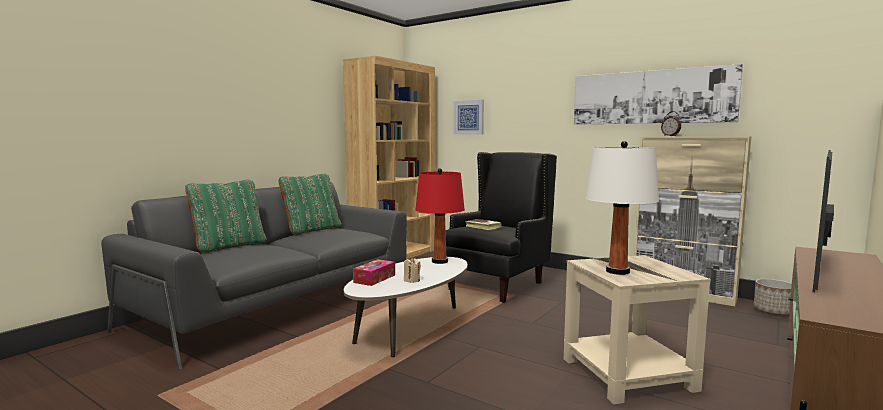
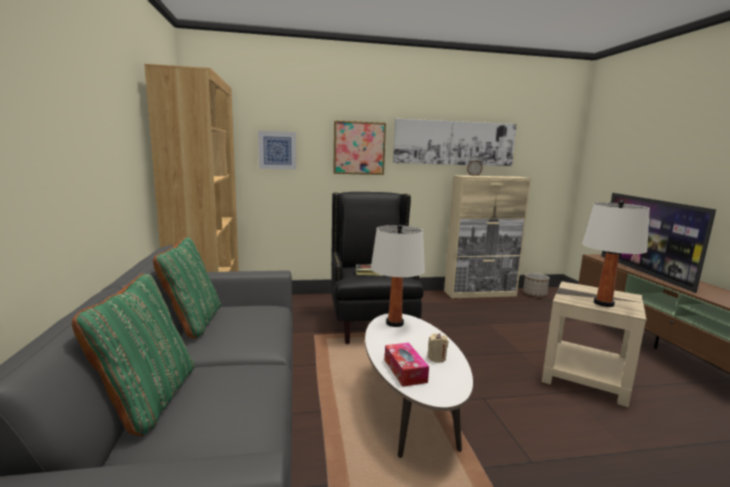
camera: 45 degrees left, 5 degrees up
red table lamp [415,168,465,264] -> white table lamp [371,224,425,327]
none -> picture [333,120,386,175]

